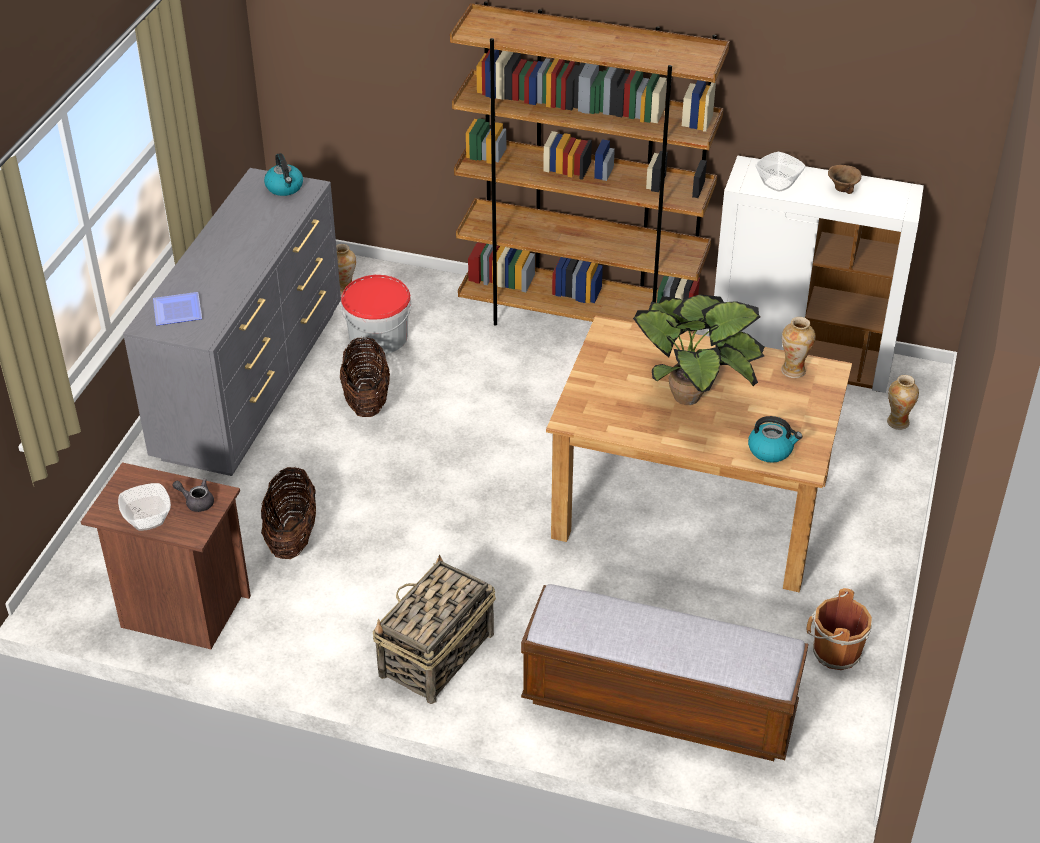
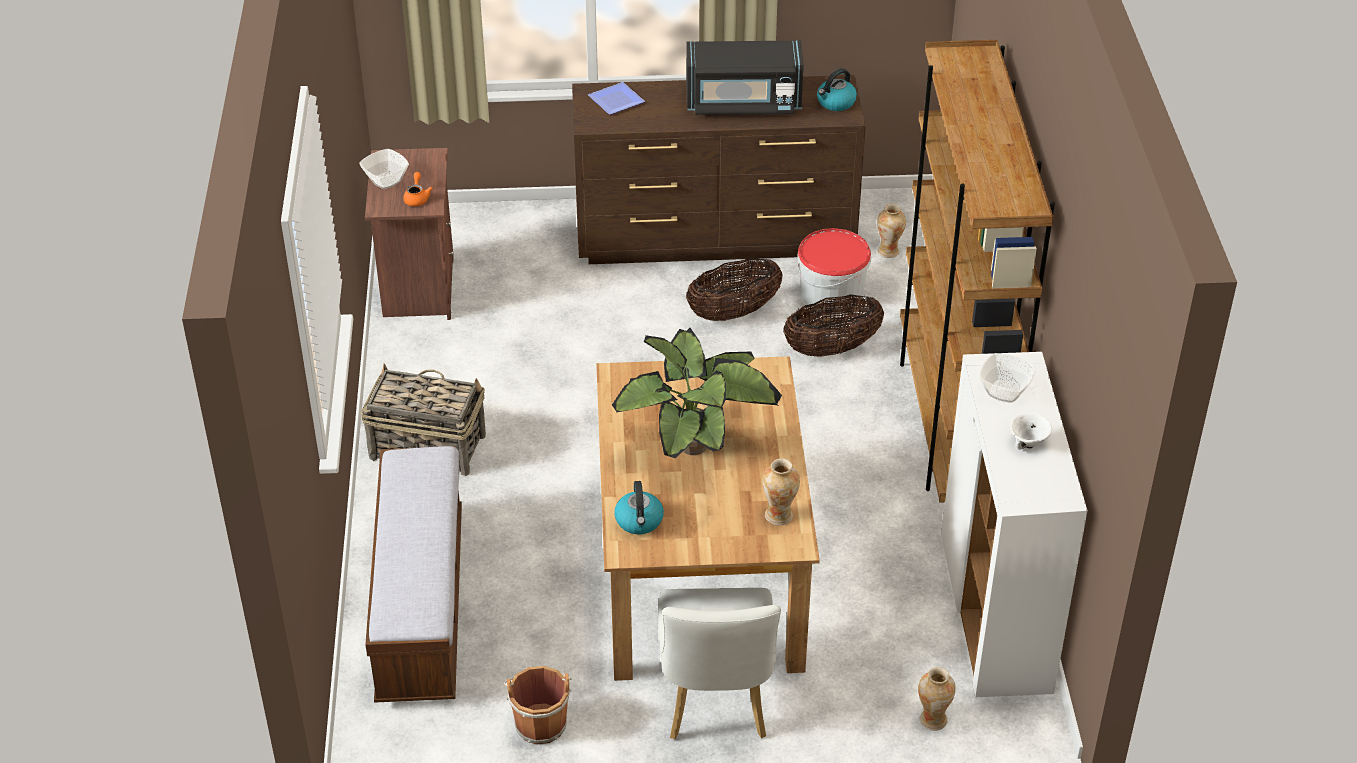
camera: 70 degrees right, 0 degrees up
grey dresser [123,168,341,476] -> brown dresser [572,75,866,264]
grey teapot [173,479,214,512] -> orange teapot [403,172,433,206]
basket [261,467,316,559] -> basket moved to [783,294,884,357]
brown bowl [828,165,862,194] -> white bowl [1010,413,1052,450]
none -> white chair [659,588,781,740]
none -> black microwave [686,40,804,115]

